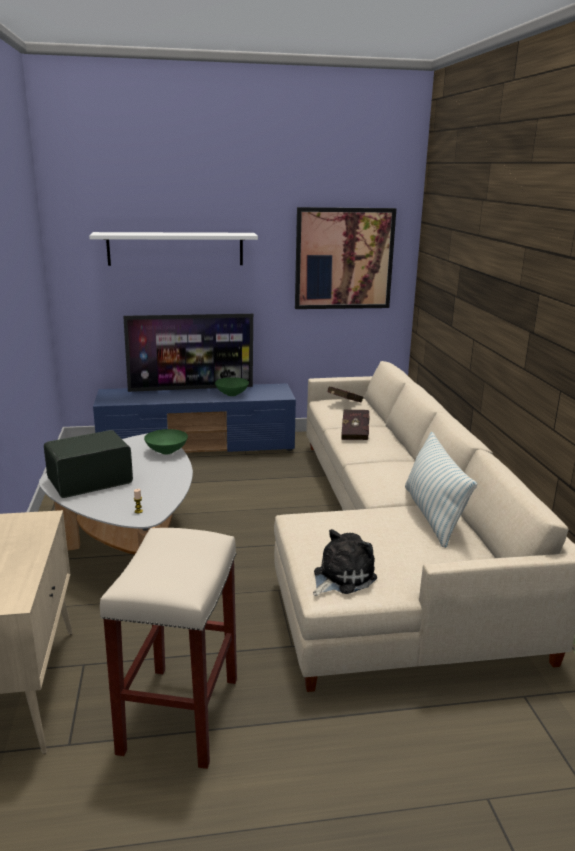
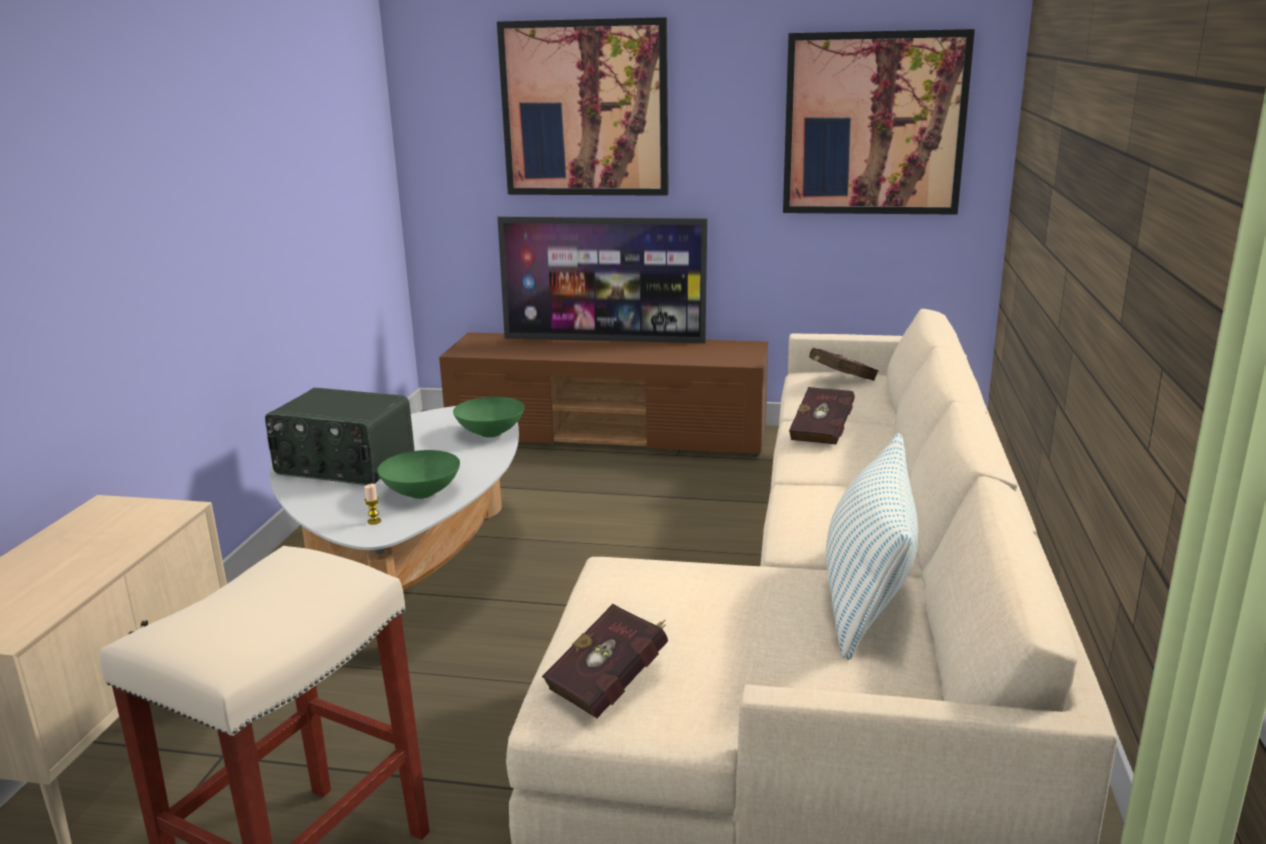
camera: 20 degrees right, 0 degrees up
radio [44,430,133,498] -> radio turned 150 degrees counterclockwise [265,388,414,485]
white shelf [89,232,258,266] -> picture [497,17,669,196]
blue tv stand [93,383,296,453] -> brown tv stand [439,332,768,457]
green bowl [215,377,249,396] -> green bowl moved to [377,450,460,499]
plush toy [313,529,377,596] -> red book [542,604,668,718]

